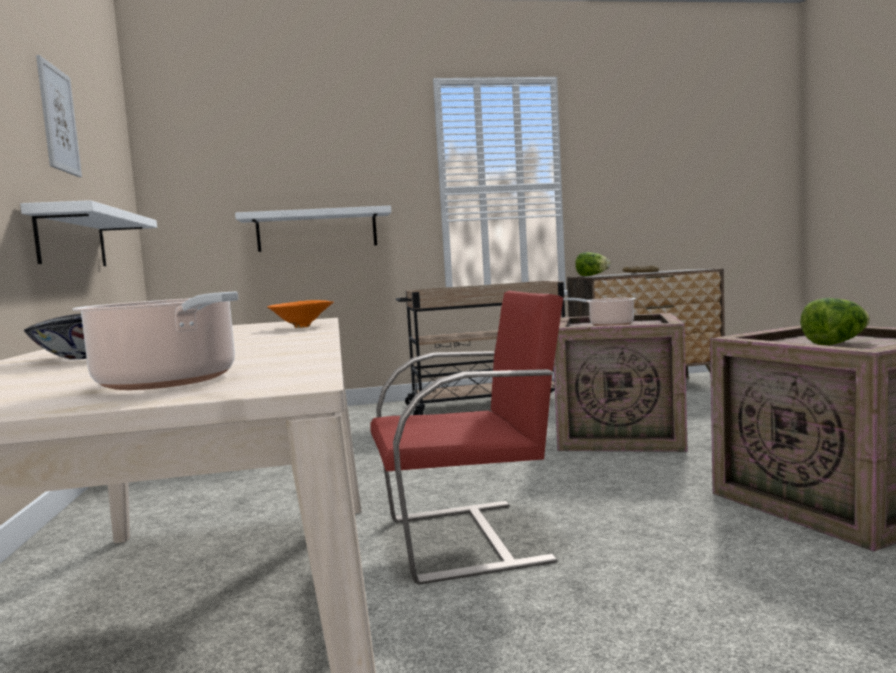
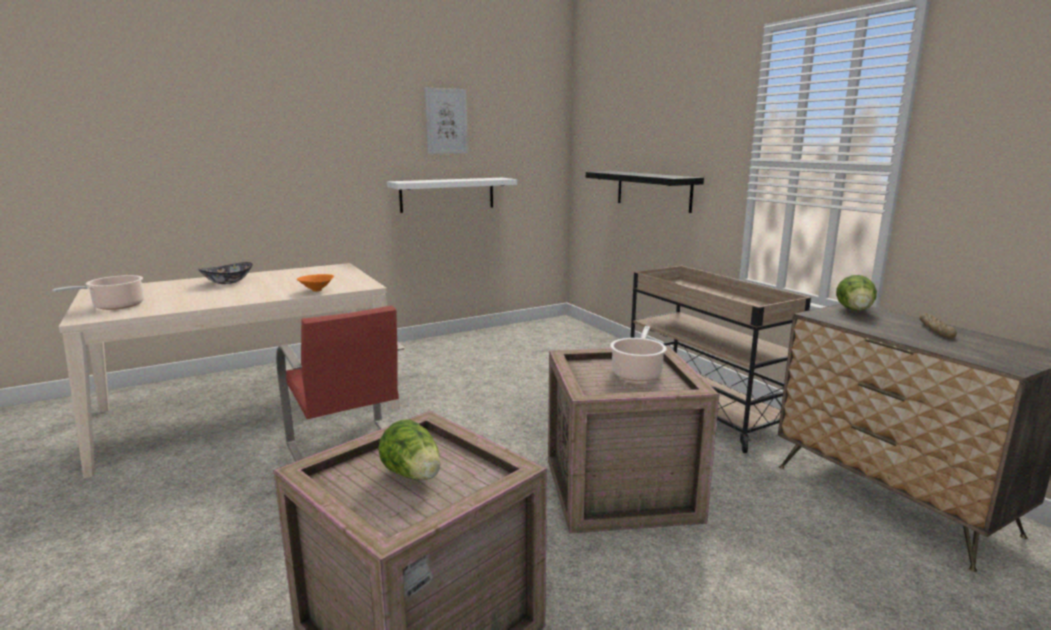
camera: 70 degrees right, 10 degrees up
white shelf [235,206,391,252] -> black shelf [586,171,704,213]

